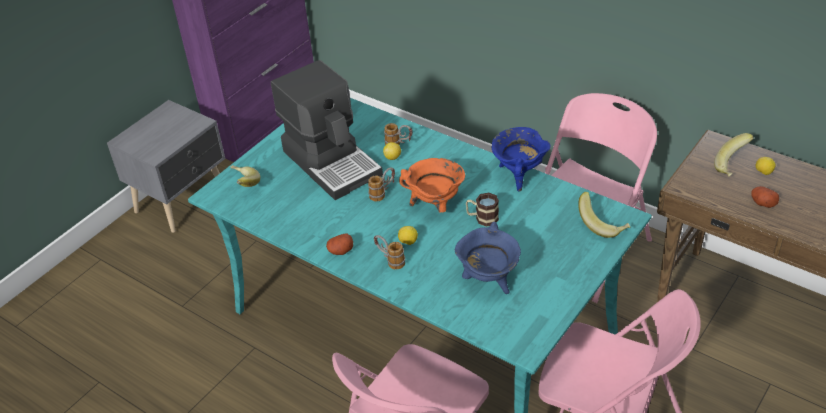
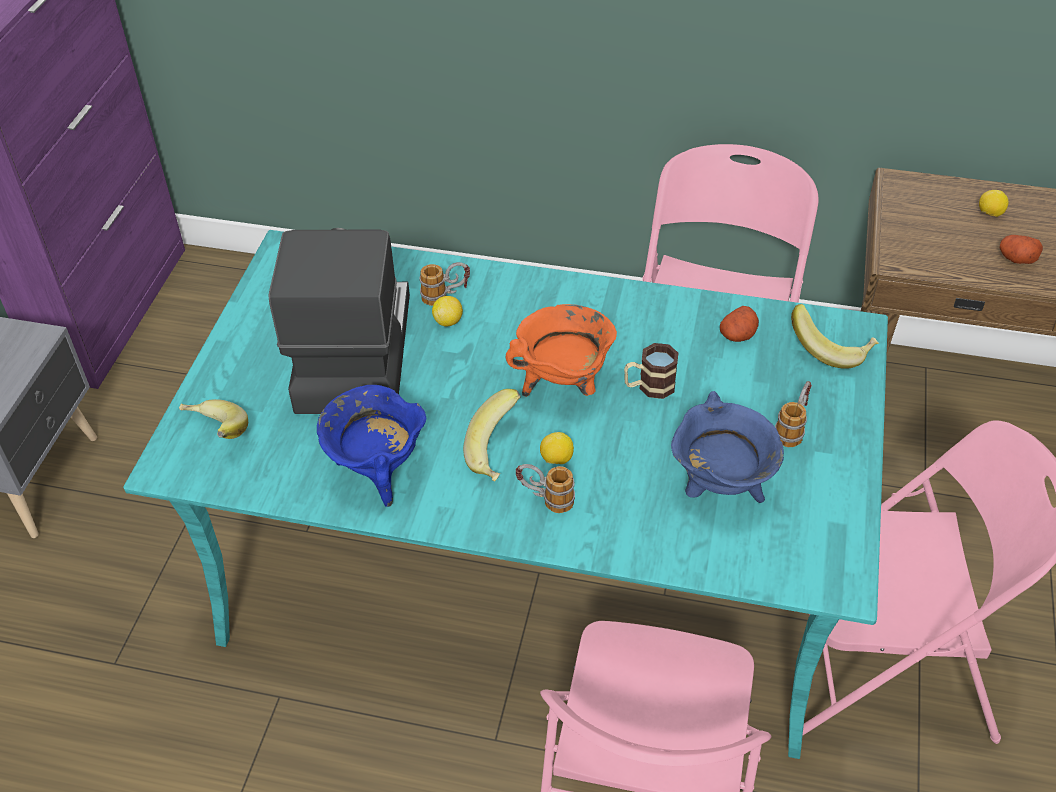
camera: 25 degrees left, 5 degrees up
coffee machine [271,60,383,200] -> coffee machine turned 120 degrees counterclockwise [269,228,410,414]
potato [326,233,353,255] -> potato moved to [720,306,759,342]
mug [368,168,395,202] -> mug moved to [775,381,812,447]
blue cooking pot [492,127,550,192] -> blue cooking pot moved to [317,385,426,507]
banana [714,133,754,177] -> banana moved to [463,389,521,481]

